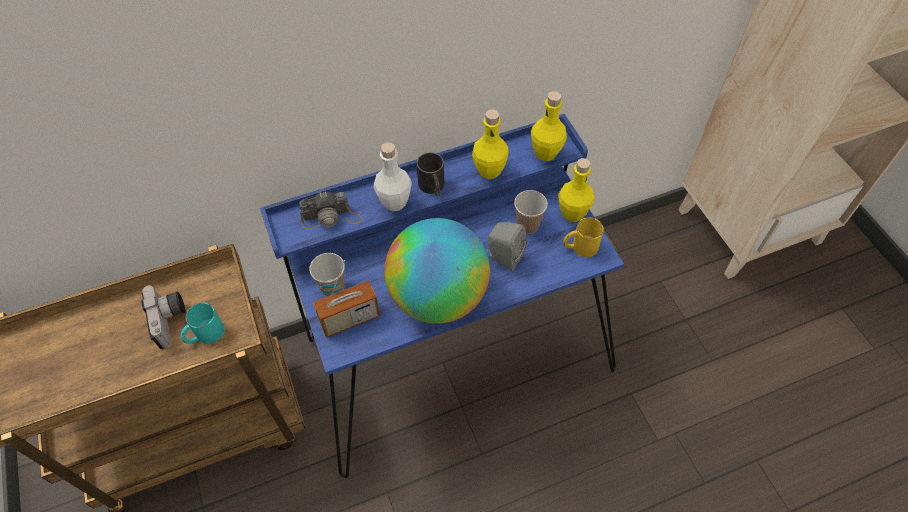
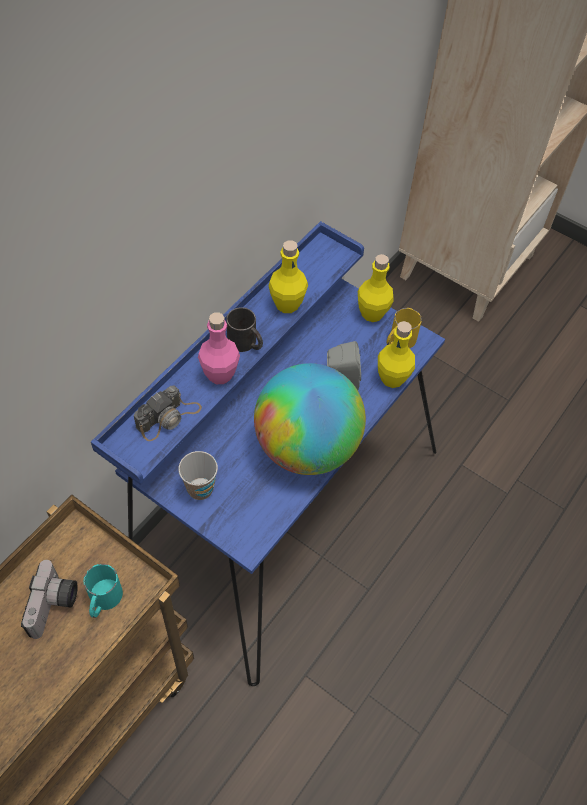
camera: 35 degrees left, 0 degrees up
camera [141,286,186,349] -> camera turned 60 degrees clockwise [21,560,78,639]
radio [313,260,380,338] -> none
white bottle [374,142,412,211] -> pink bottle [198,312,240,384]
cup [514,190,548,234] -> none
yellow bottle [531,91,567,161] -> yellow bottle moved to [378,321,415,388]

